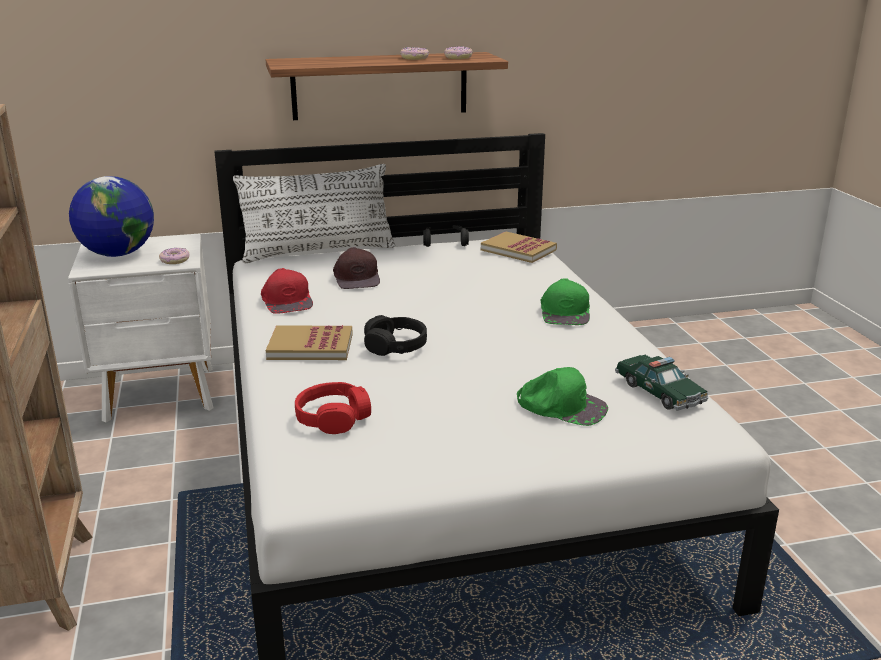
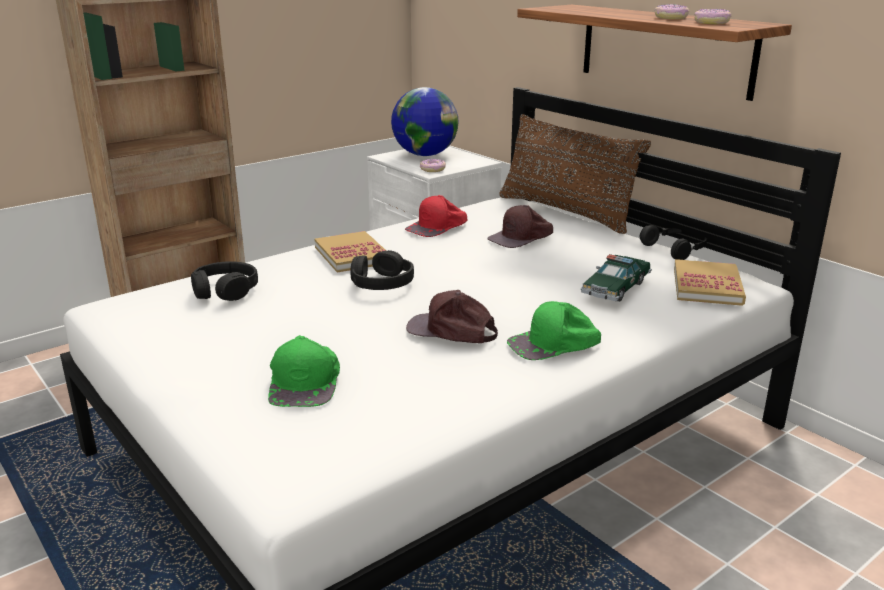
camera: 65 degrees right, 0 degrees up
white pillow [233,164,395,263] -> brown pillow [499,114,651,234]
red headphones [295,382,371,434] -> black headphones [191,261,258,301]
toy car [615,355,709,411] -> toy car moved to [581,254,652,302]
none -> brown cap [406,290,498,343]

